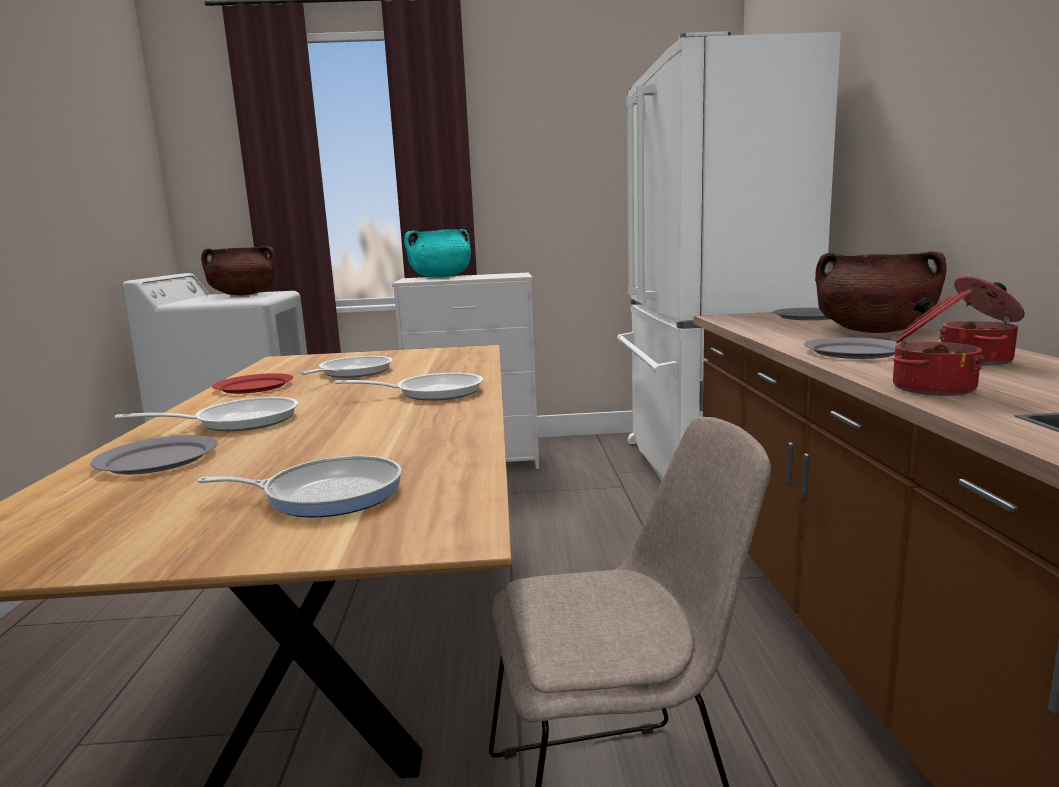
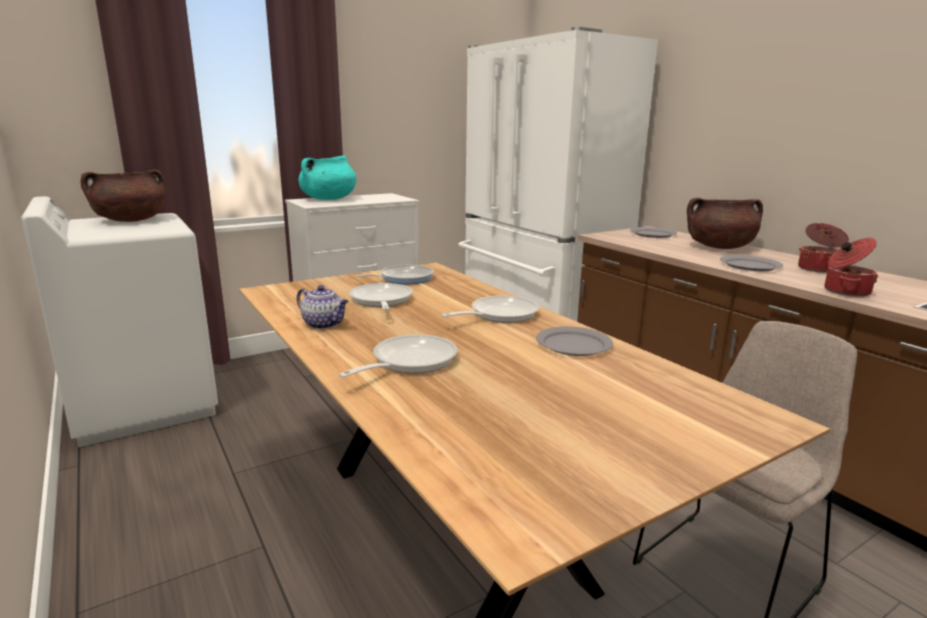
camera: 30 degrees left, 5 degrees up
grey plate [91,435,218,475] -> grey plate moved to [536,326,613,356]
frying pan [197,456,402,517] -> frying pan moved to [356,265,434,285]
red plate [212,373,293,394] -> teapot [297,285,348,329]

